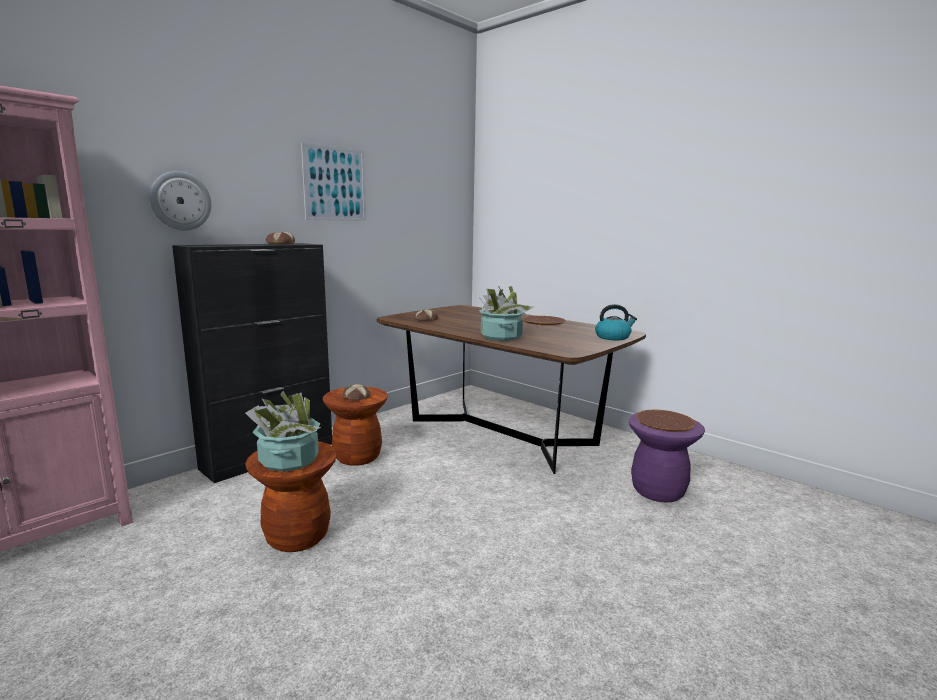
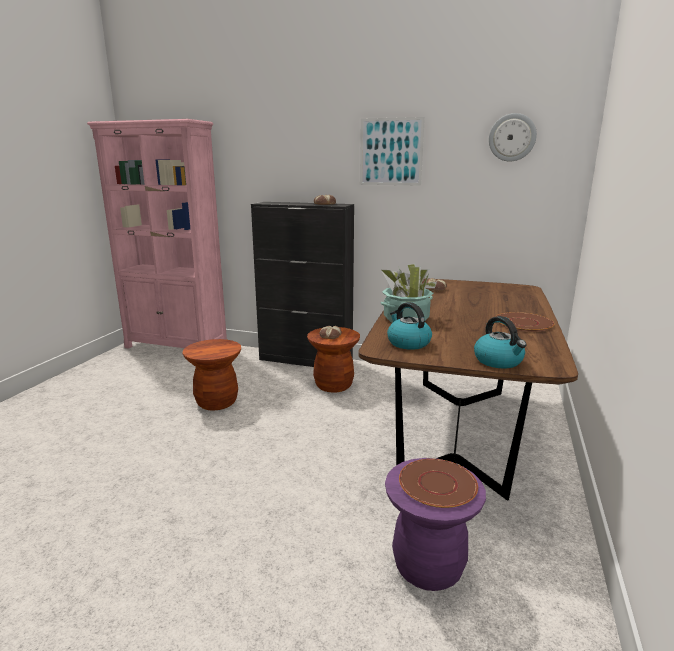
camera: 65 degrees right, 5 degrees up
wall clock [150,171,212,231] -> wall clock moved to [489,113,537,162]
potted plant [245,391,321,472] -> none
none -> kettle [387,302,432,350]

